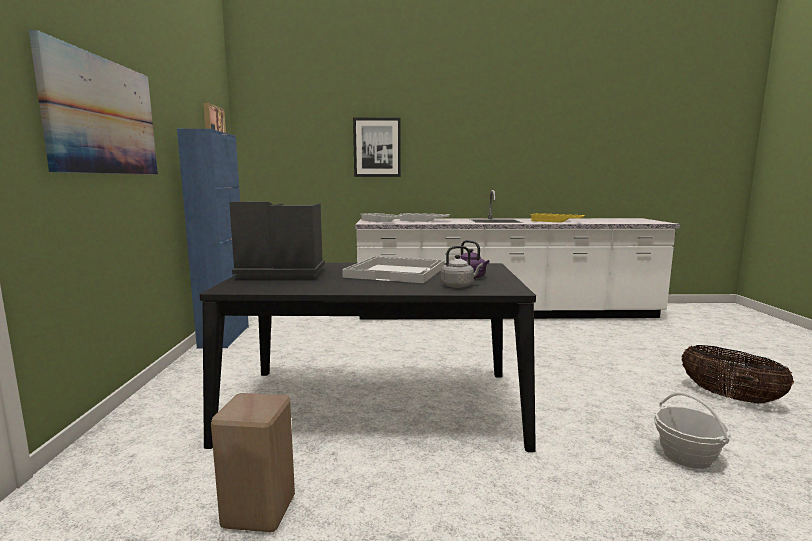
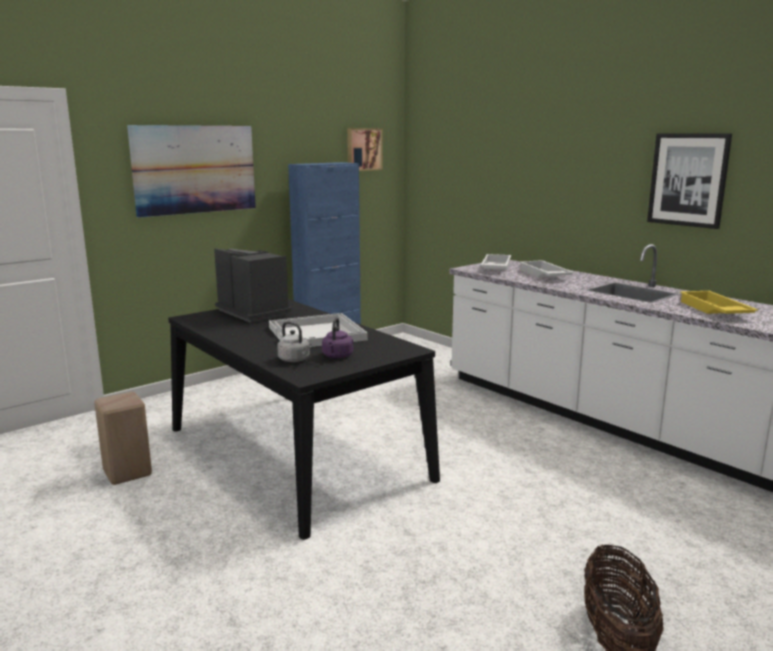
camera: 50 degrees right, 5 degrees up
picture [353,117,401,177] -> picture moved to [647,133,732,229]
basket [654,392,731,469] -> none

